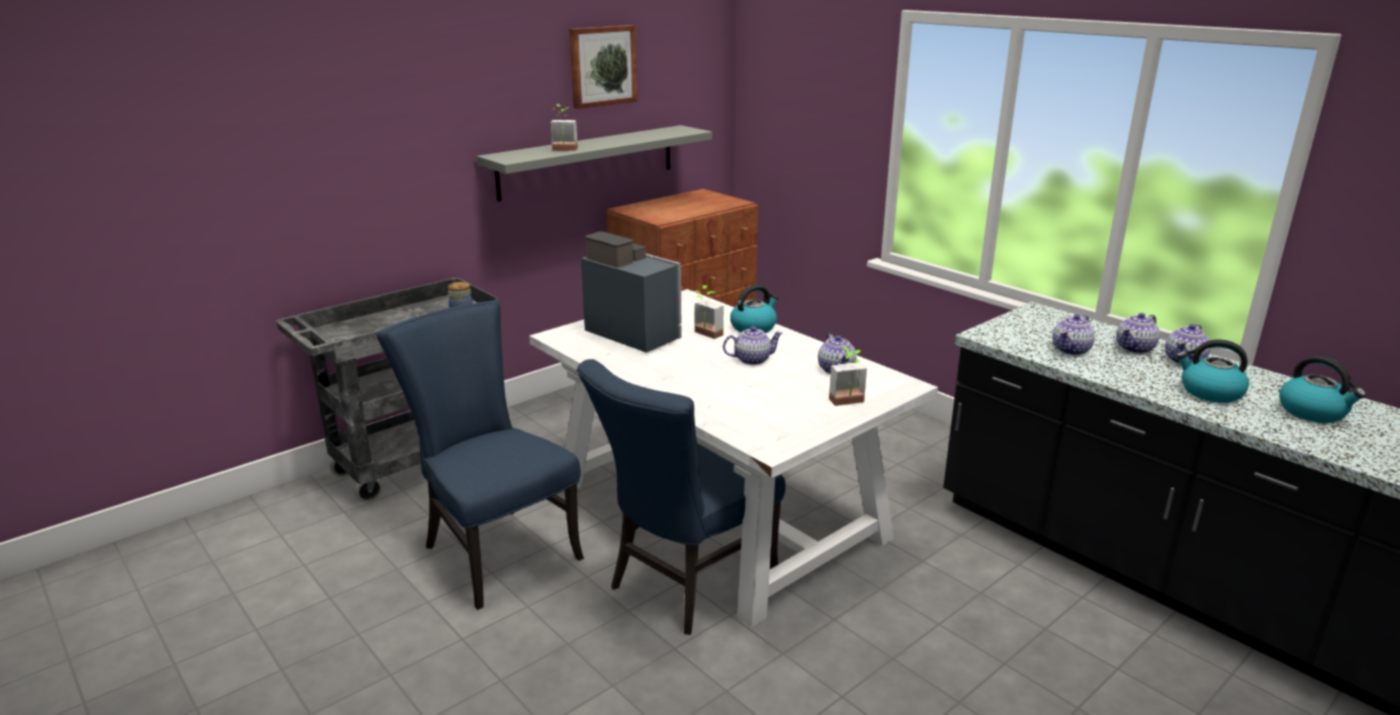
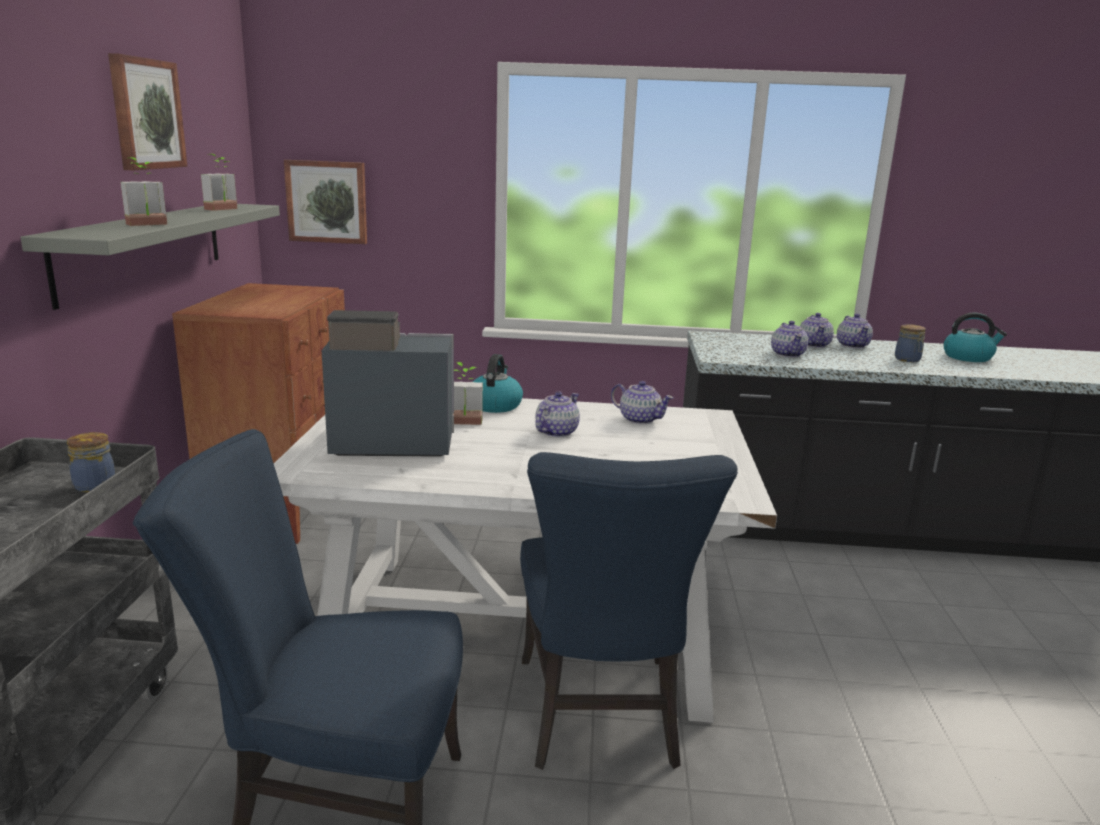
camera: 45 degrees left, 5 degrees down
potted plant [829,347,867,406] -> potted plant moved to [201,154,238,211]
kettle [1176,339,1249,403] -> jar [895,324,926,362]
none -> picture [284,160,367,244]

